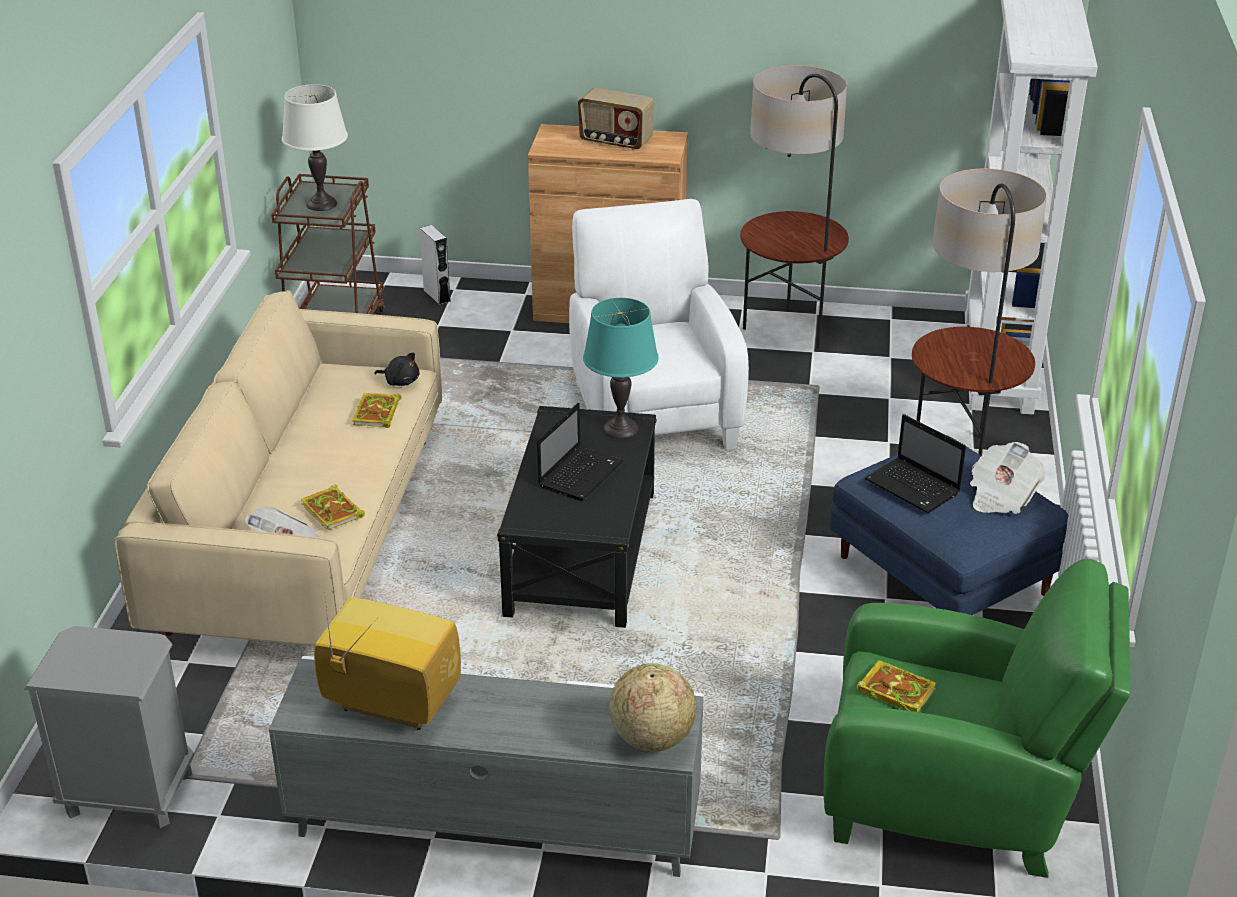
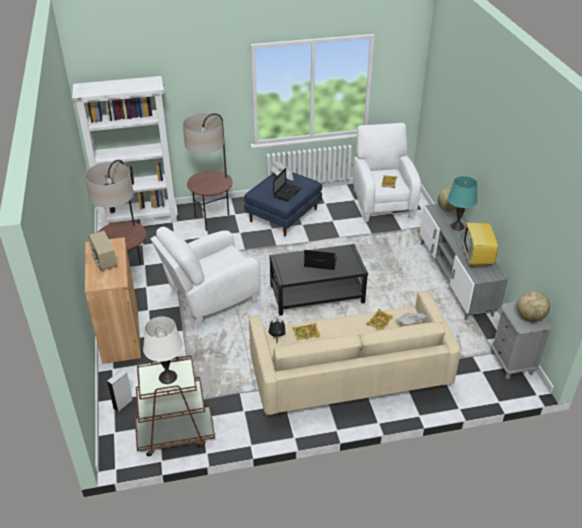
camera: 110 degrees left, 5 degrees up
radio [578,88,654,150] -> radio turned 150 degrees clockwise [88,231,117,271]
turquoise table lamp [583,298,659,439] -> turquoise table lamp moved to [447,176,478,231]
green armchair [824,559,1131,878] -> white armchair [353,123,421,222]
none -> globe [517,291,550,322]

